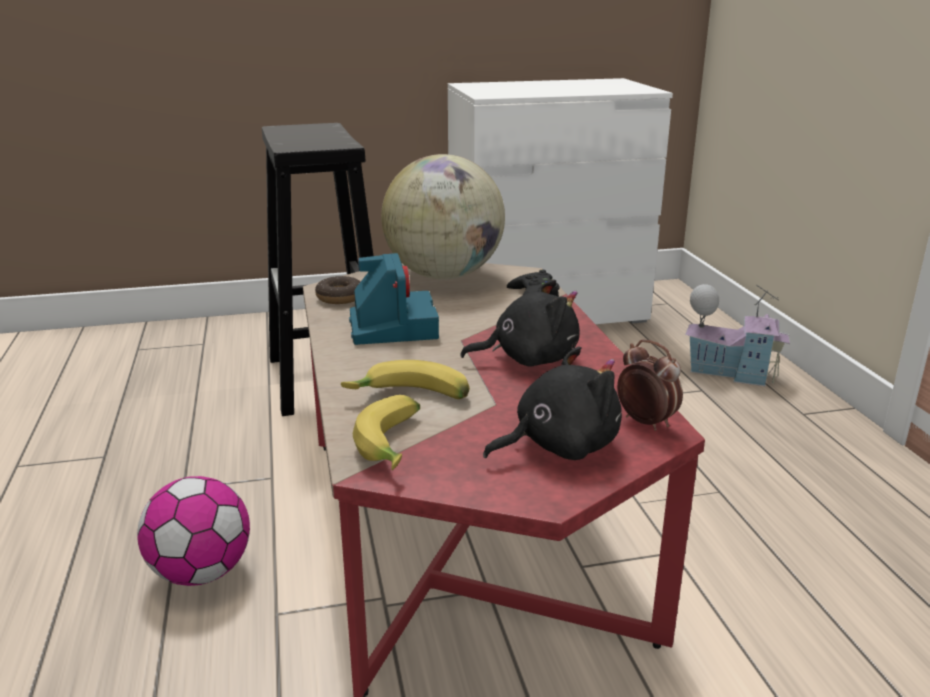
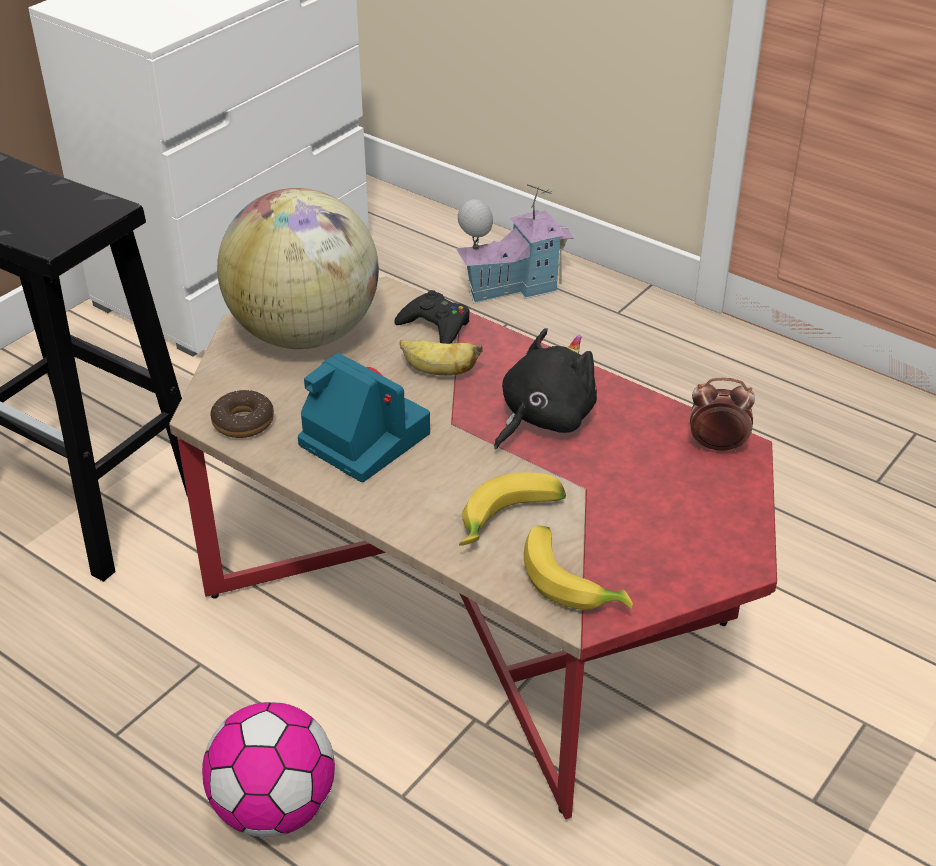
camera: 40 degrees left, 15 degrees up
black plush toy [483,346,622,460] -> none
none -> banana [400,339,483,376]

